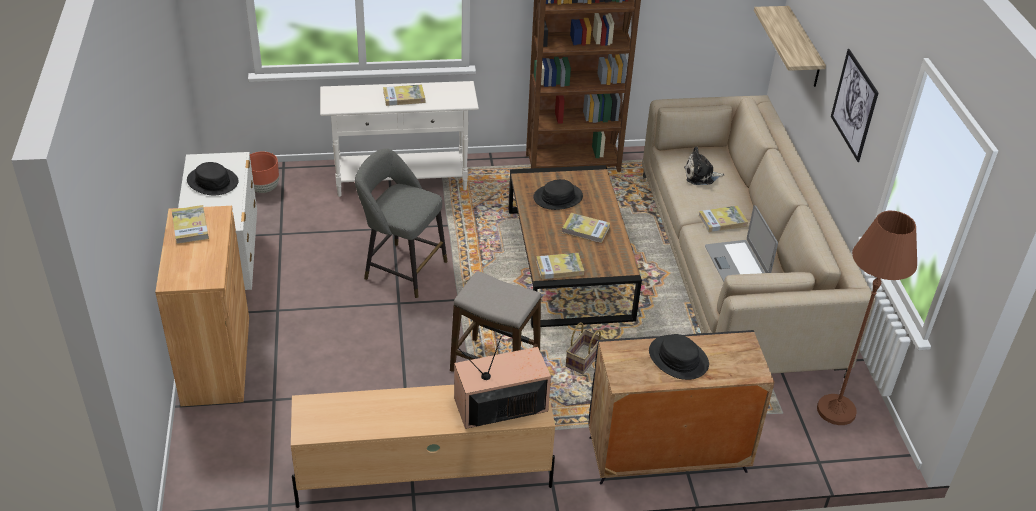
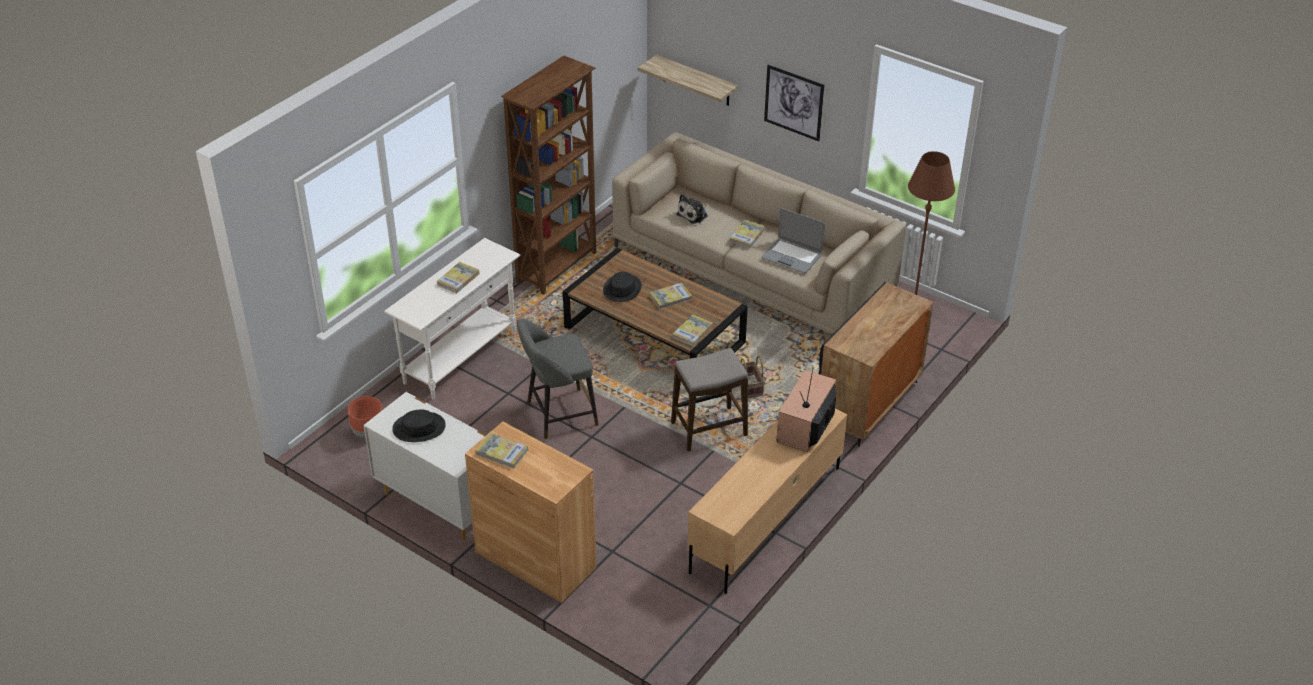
camera: 45 degrees left, 0 degrees up
black hat [649,334,709,380] -> none

